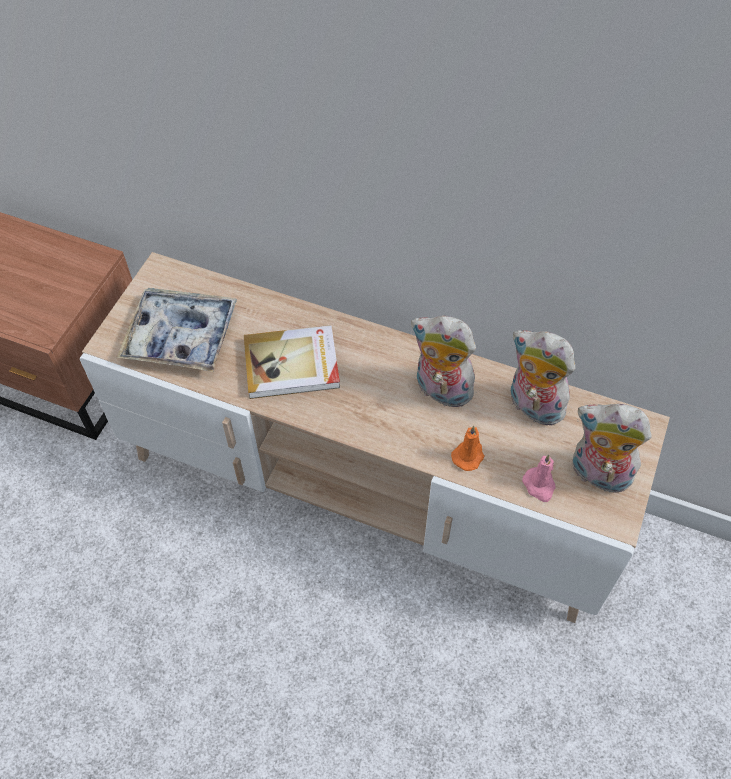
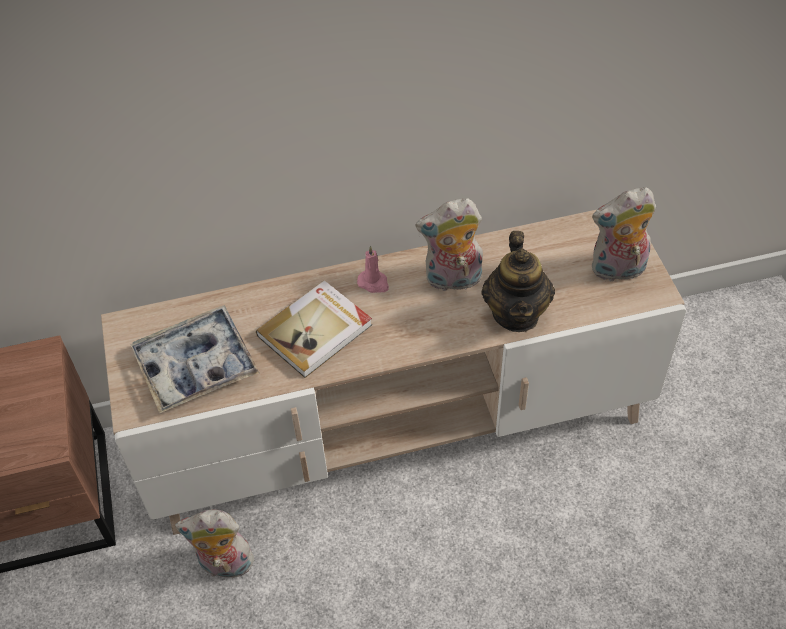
camera: 35 degrees left, 5 degrees down
orange candle [451,426,485,471] -> teapot [481,231,555,332]
plush toy [511,330,575,425] -> plush toy moved to [175,510,254,578]
pink candle [522,454,556,502] -> pink candle moved to [357,246,389,293]

